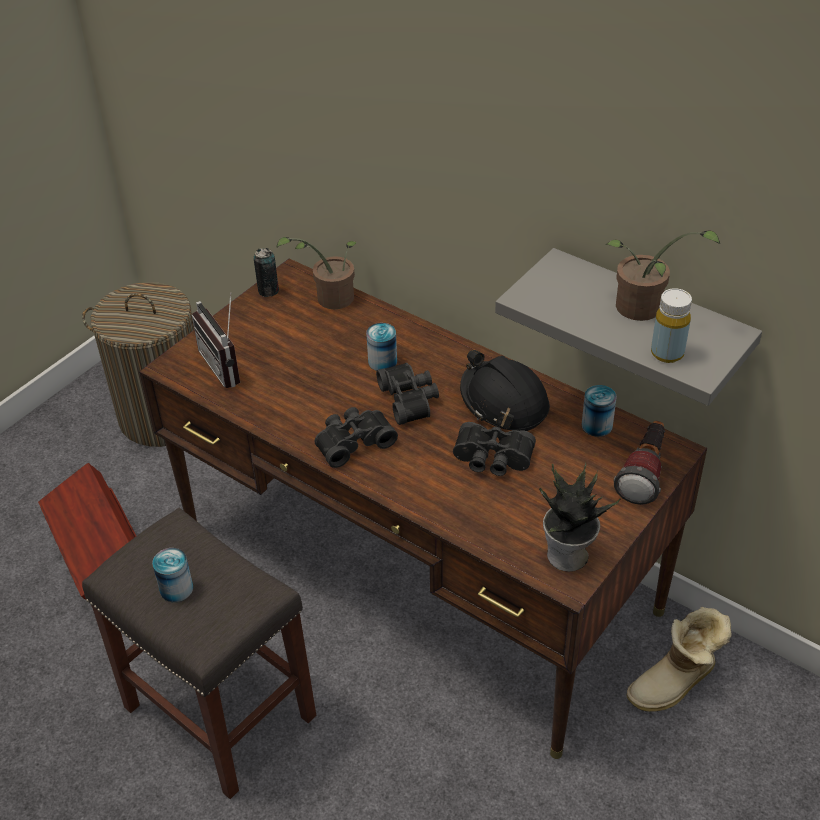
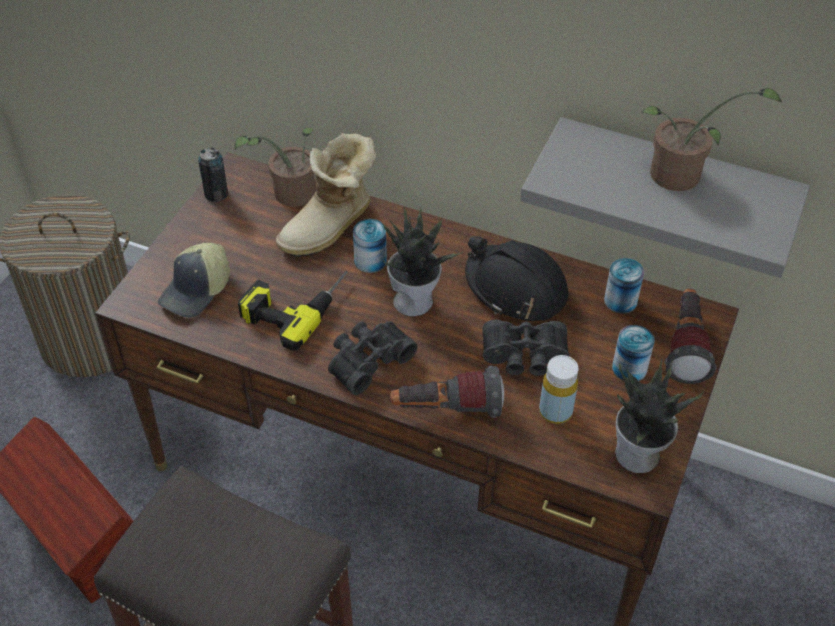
camera: 15 degrees left, 5 degrees up
can [152,548,193,602] -> can moved to [612,325,655,381]
radio [192,292,240,388] -> cap [158,243,230,318]
black binoculars [376,363,439,425] -> potted plant [383,206,464,316]
boot [626,607,732,712] -> boot moved to [276,133,376,258]
yellow bottle [651,288,692,363] -> yellow bottle moved to [539,355,579,424]
none -> power drill [238,271,348,351]
none -> flashlight [390,366,504,418]

